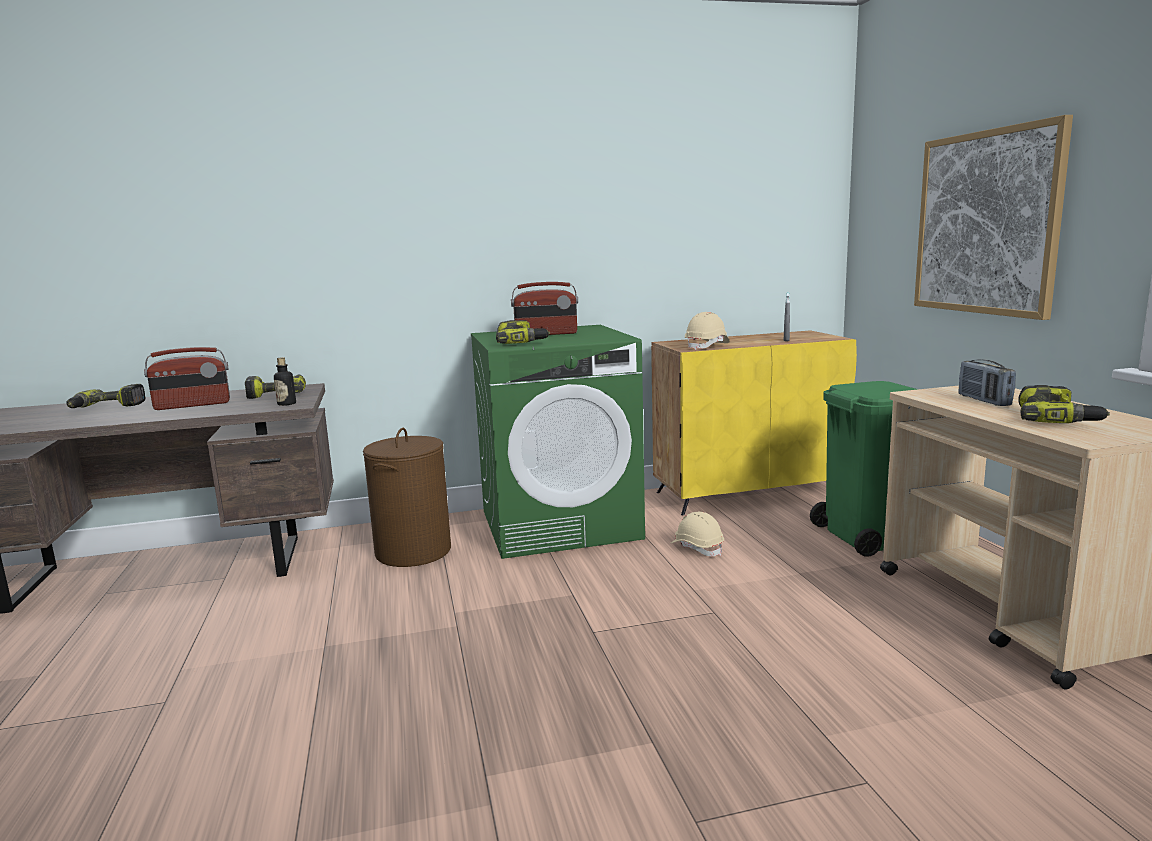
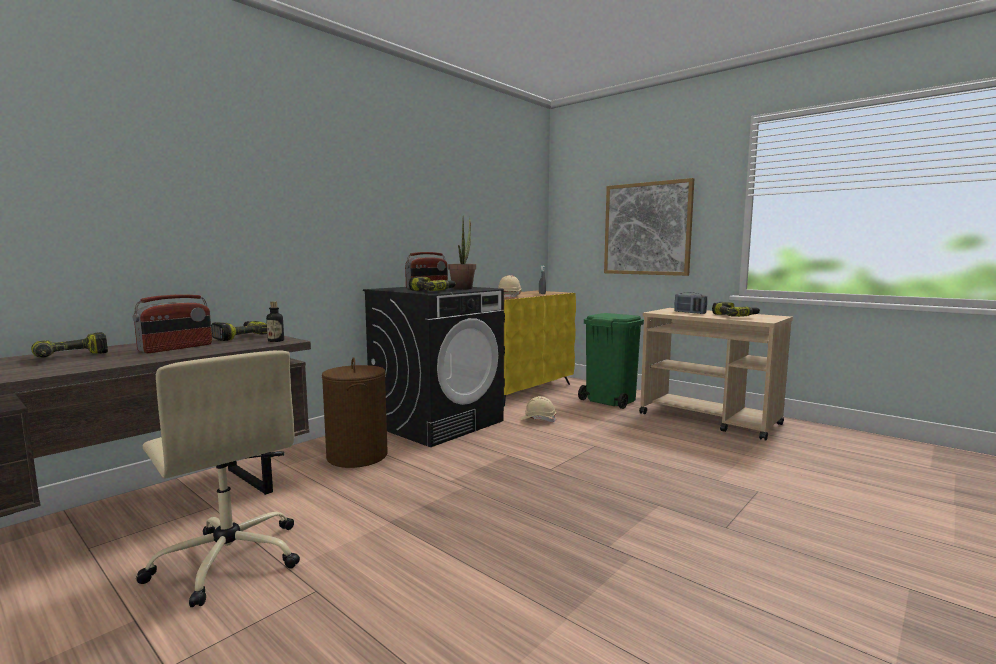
camera: 35 degrees left, 5 degrees down
green washing machine [471,325,645,559] -> black washing machine [363,287,504,447]
none -> beige office chair [136,351,300,607]
none -> potted plant [448,216,476,290]

